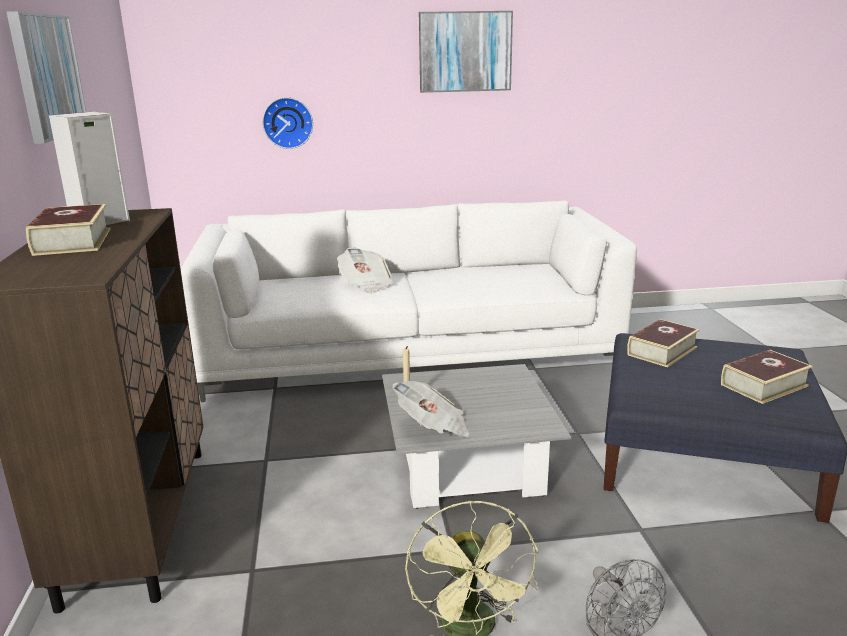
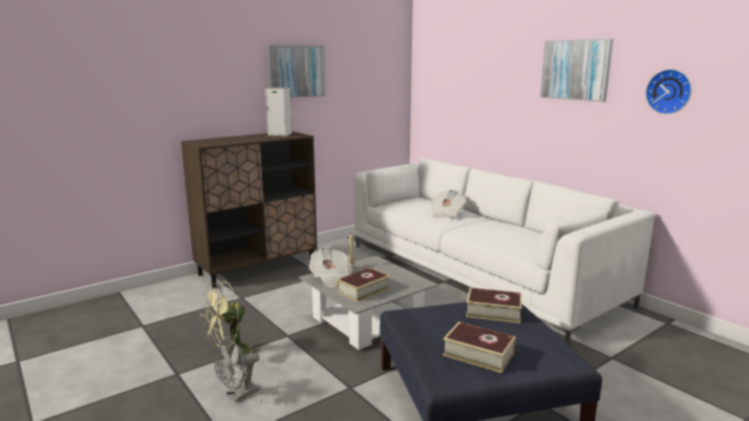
camera: 60 degrees right, 5 degrees down
book [26,204,110,256] -> book moved to [337,267,390,302]
wall clock [262,97,313,149] -> wall clock moved to [646,69,692,114]

